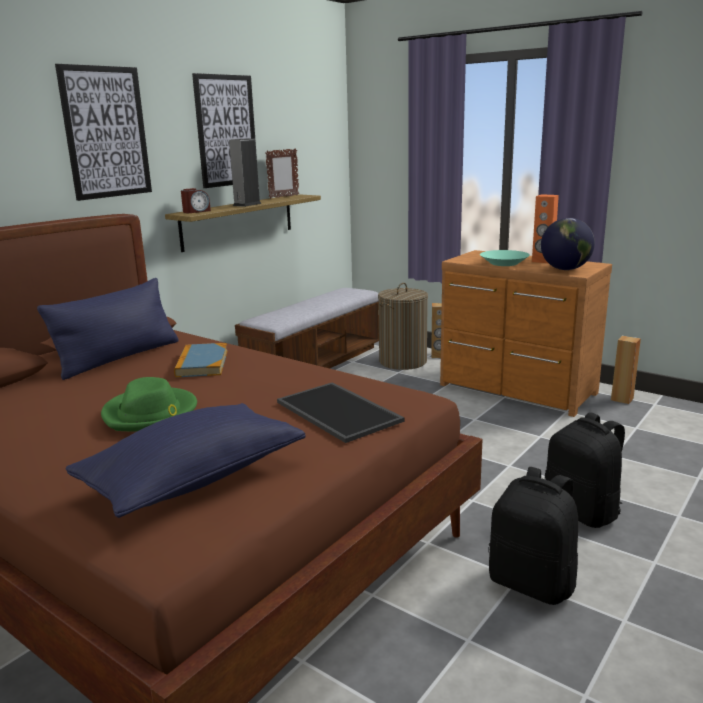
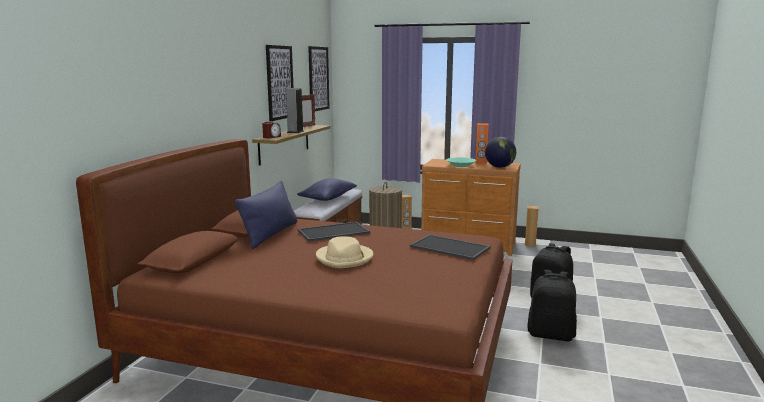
camera: 20 degrees left, 5 degrees down
picture [55,64,152,201] -> picture moved to [308,46,330,111]
blue pillow [66,403,306,518] -> blue pillow moved to [297,178,357,201]
green hat [101,377,197,431] -> beige hat [316,237,373,268]
book [174,343,227,378] -> tray [298,222,370,242]

